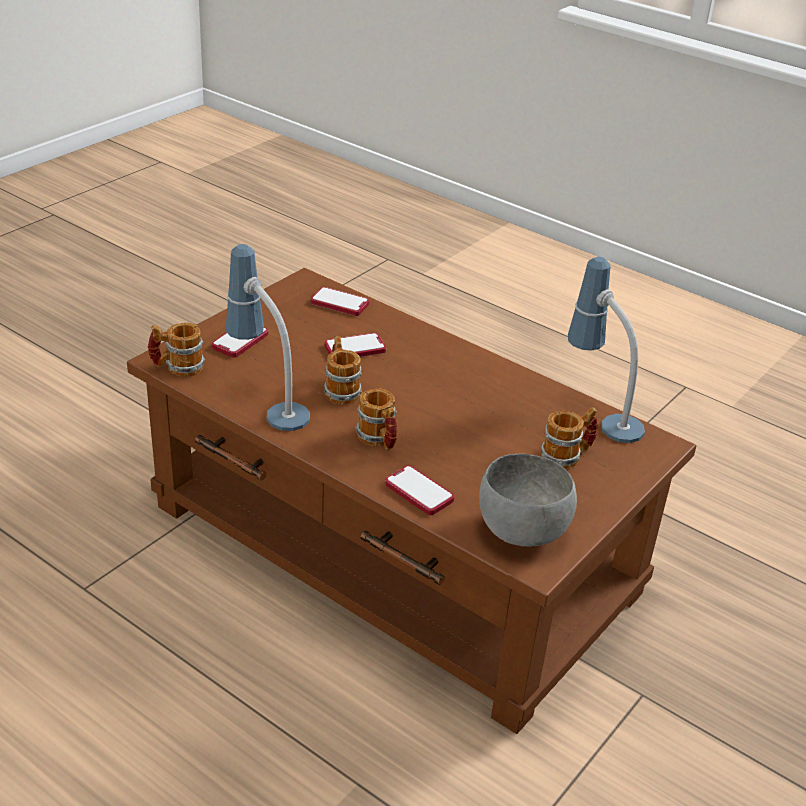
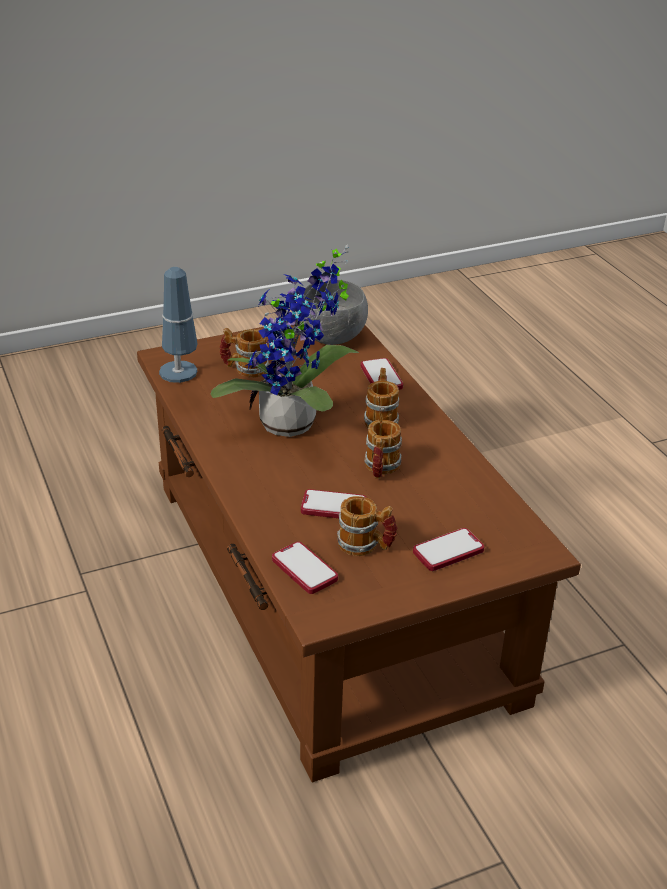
camera: 150 degrees left, 0 degrees up
mug [148,323,205,377] -> mug moved to [337,496,398,556]
table lamp [226,244,310,431] -> none
none -> potted plant [211,245,359,437]

